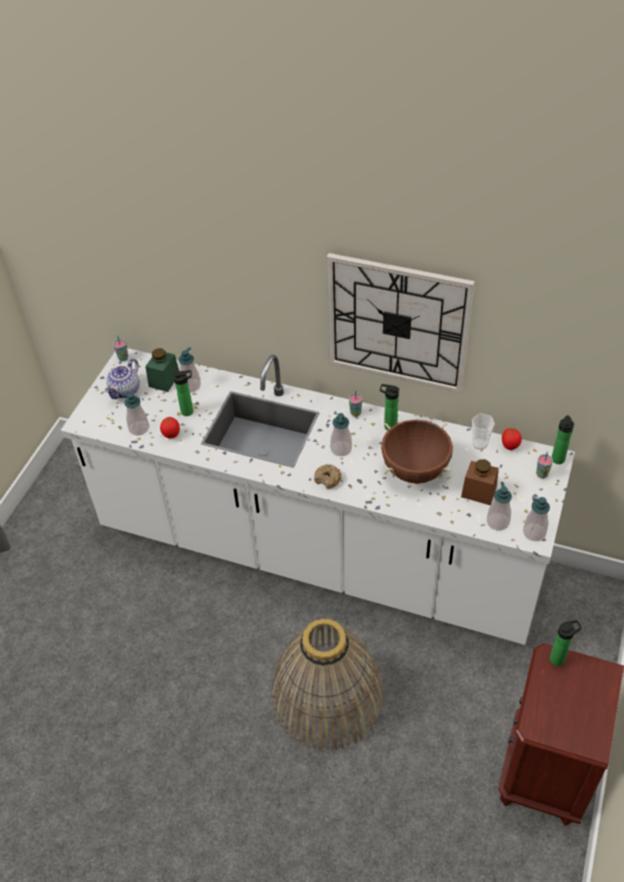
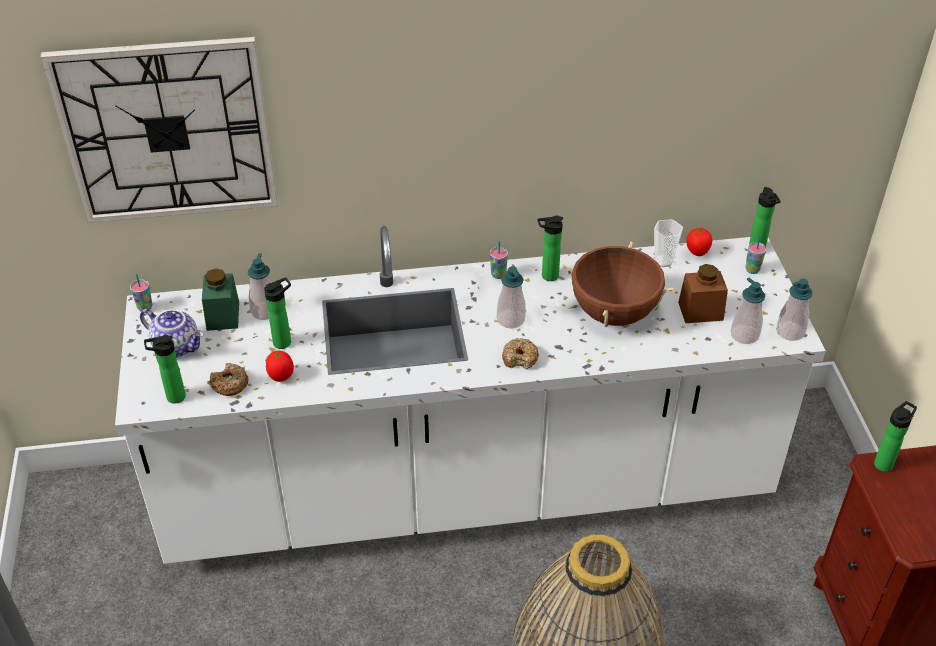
camera: 30 degrees left, 5 degrees down
teapot [105,358,140,399] -> teapot turned 60 degrees counterclockwise [140,309,204,357]
soap dispenser [122,393,149,436] -> donut [210,363,249,396]
wall clock [326,253,475,393] -> wall clock moved to [40,37,278,223]
none -> bottle [144,335,186,404]

